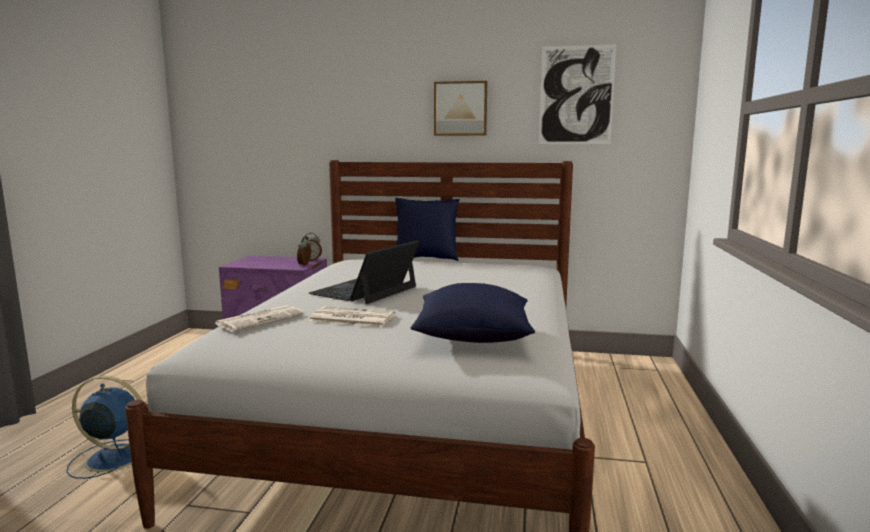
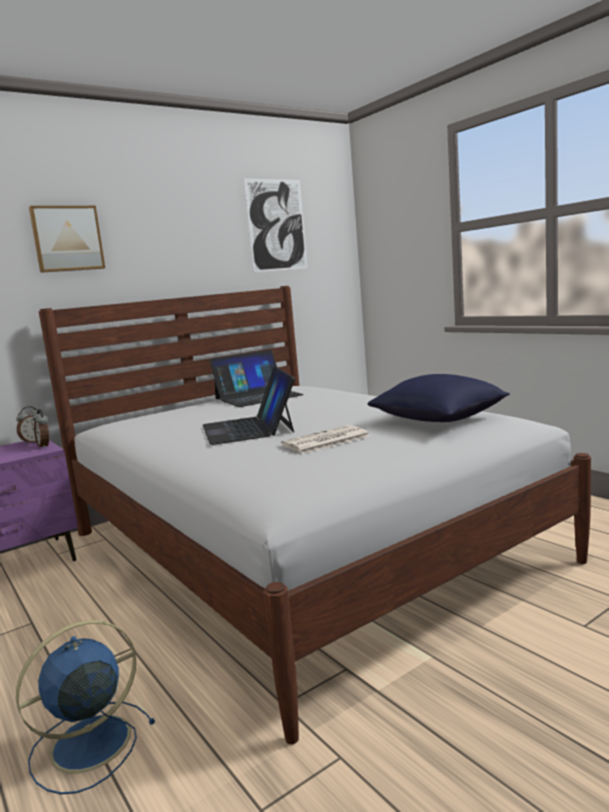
camera: 45 degrees left, 0 degrees up
newspaper [215,305,305,331] -> none
blue pillow [395,198,460,261] -> none
picture [434,81,487,136] -> picture moved to [29,206,105,273]
none -> laptop [210,350,304,407]

